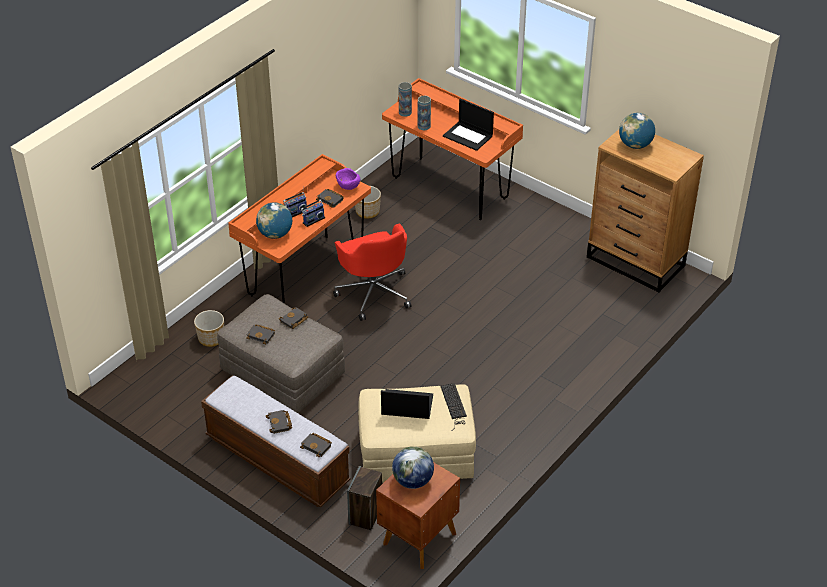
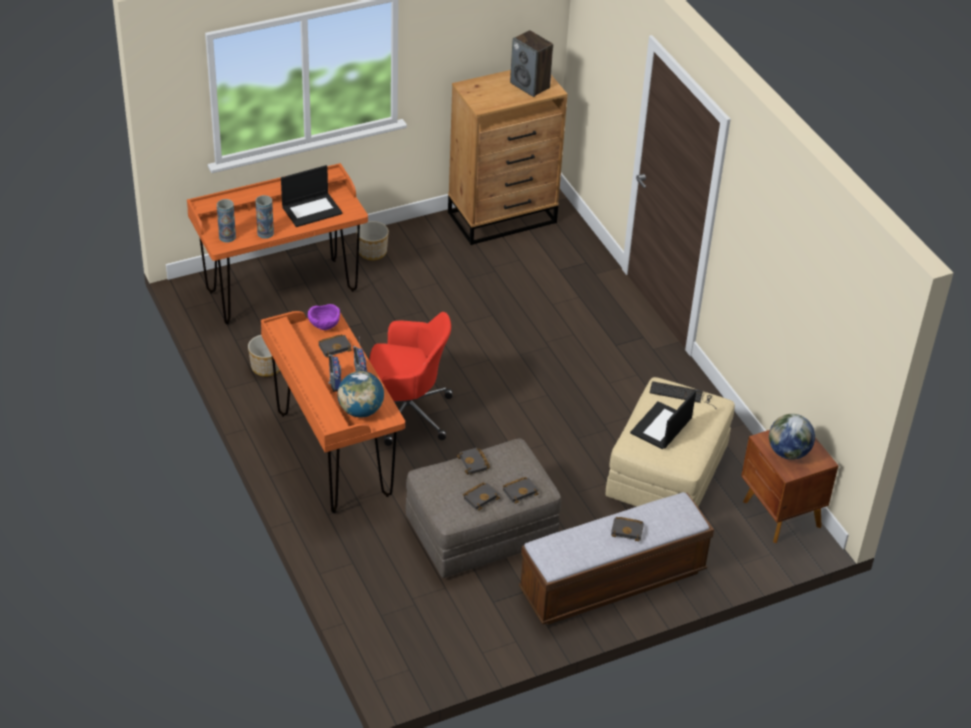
camera: 65 degrees left, 0 degrees up
planter [194,310,224,347] -> planter moved to [356,221,389,260]
black book [300,433,332,457] -> black book moved to [503,477,539,504]
speaker [347,466,382,530] -> speaker moved to [510,30,553,97]
globe [619,113,655,149] -> none

